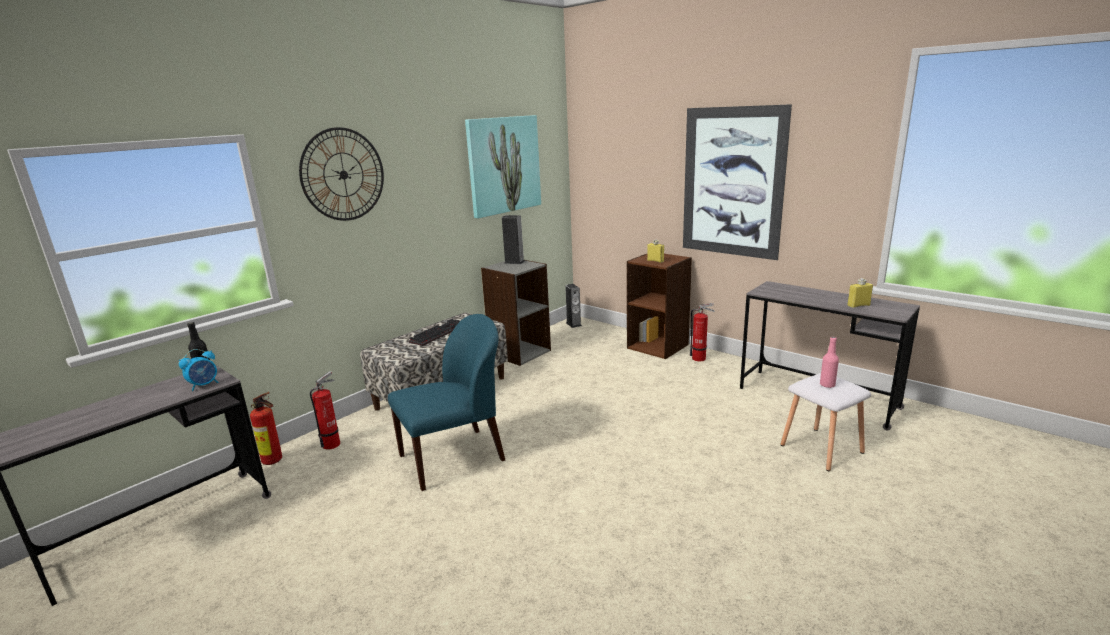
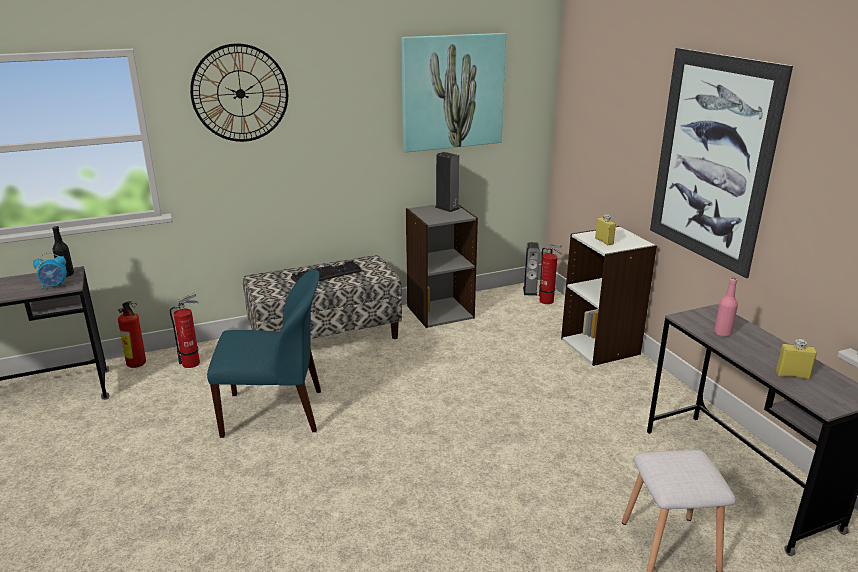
camera: 25 degrees right, 5 degrees up
brown bookcase [627,253,692,359] -> white bookcase [561,226,657,366]
fire extinguisher [690,303,715,361] -> fire extinguisher moved to [539,245,562,304]
pink bottle [820,337,839,388] -> pink bottle moved to [714,277,738,337]

